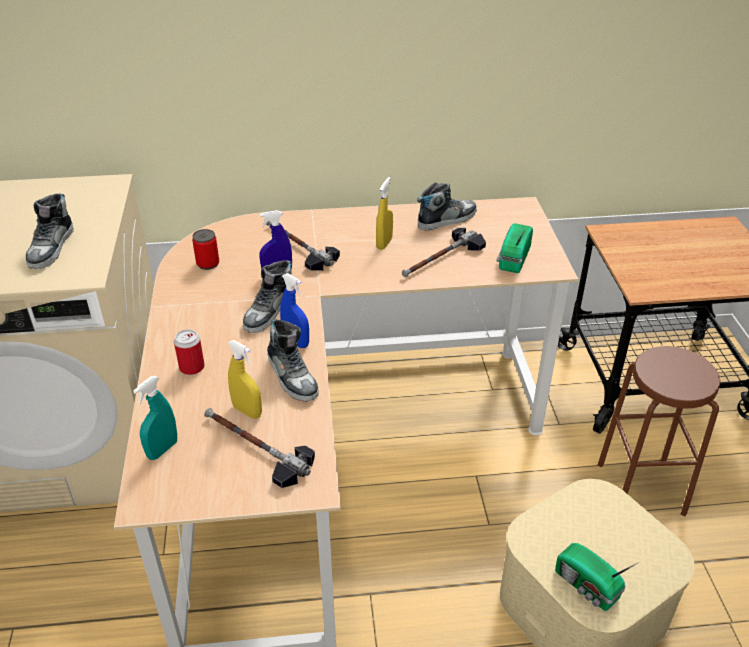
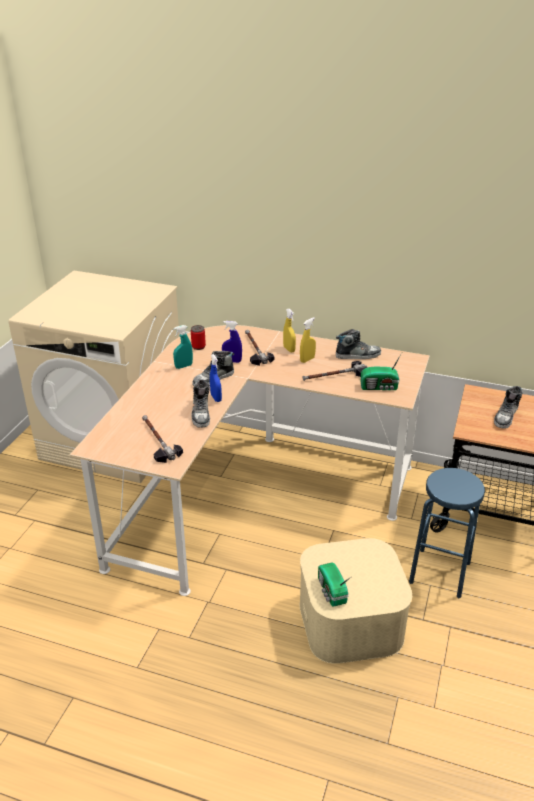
camera: 25 degrees right, 5 degrees down
shoe [26,193,74,269] -> shoe moved to [494,386,523,429]
turquoise spray bottle [133,376,177,460] -> turquoise spray bottle moved to [173,325,193,369]
can [174,329,205,375] -> none
yellow spray bottle [228,340,262,419] -> yellow spray bottle moved to [283,309,296,353]
radio [497,223,533,273] -> radio turned 135 degrees counterclockwise [361,353,402,390]
brown stool [598,346,720,517] -> blue stool [409,468,485,598]

